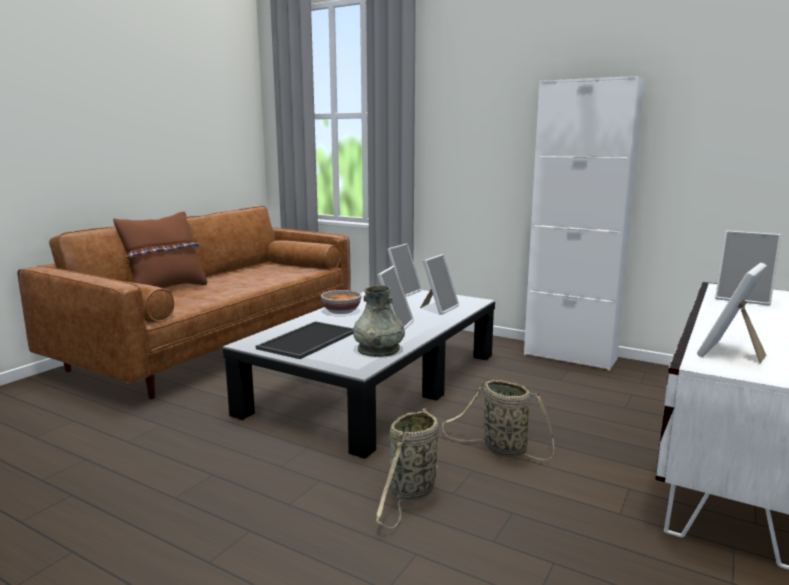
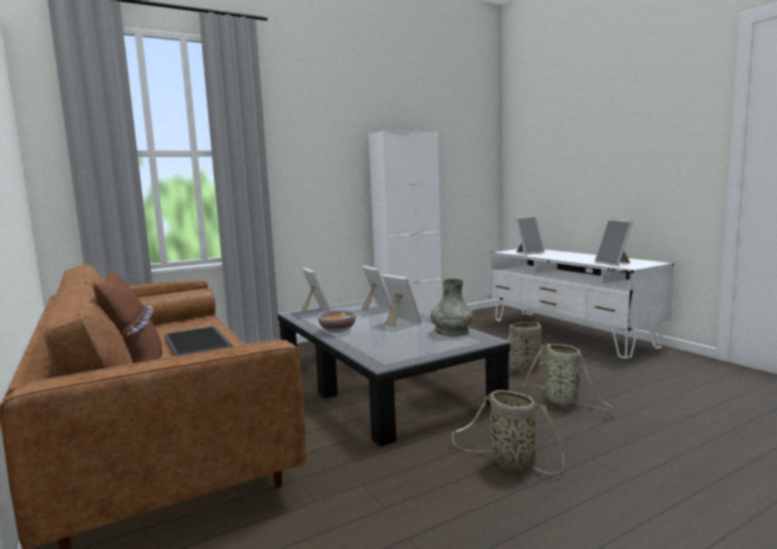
camera: 60 degrees left, 5 degrees down
tray [256,321,354,359] -> tray moved to [164,326,233,356]
none -> basket [452,390,564,474]

